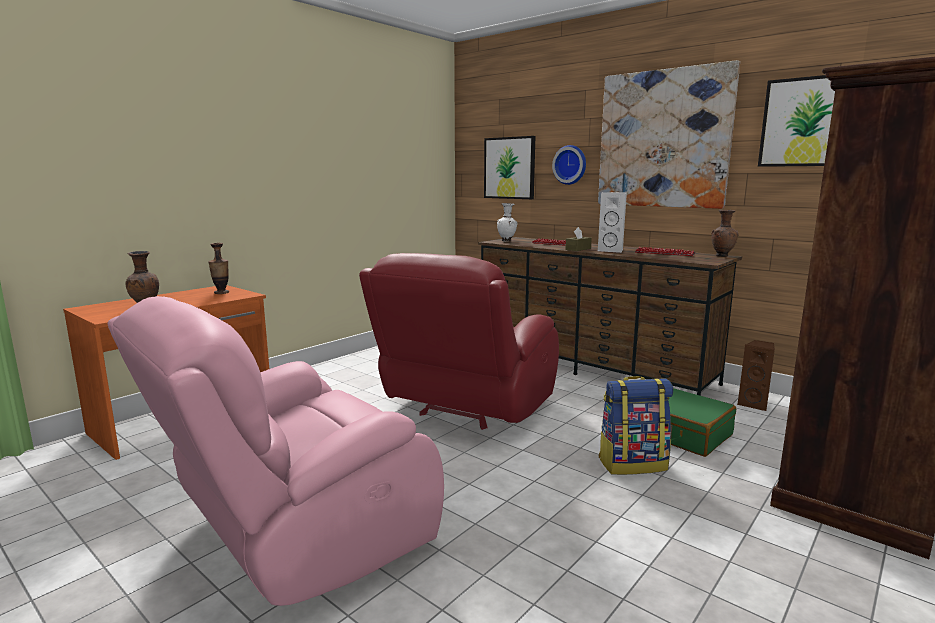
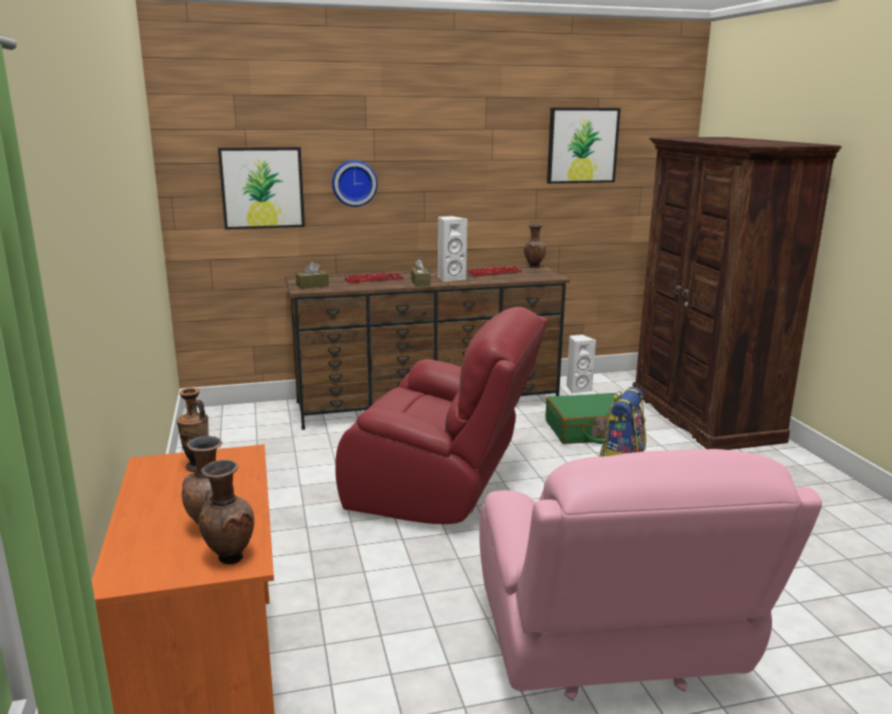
camera: 55 degrees left, 5 degrees up
red armchair [359,253,559,430] -> red armchair turned 45 degrees counterclockwise [335,307,547,524]
white vase [497,203,517,242] -> brown tissue box [296,261,329,289]
picture [598,60,740,209] -> none
brown speaker [737,340,775,411] -> white speaker [566,334,596,394]
none -> brown vase [198,460,254,564]

